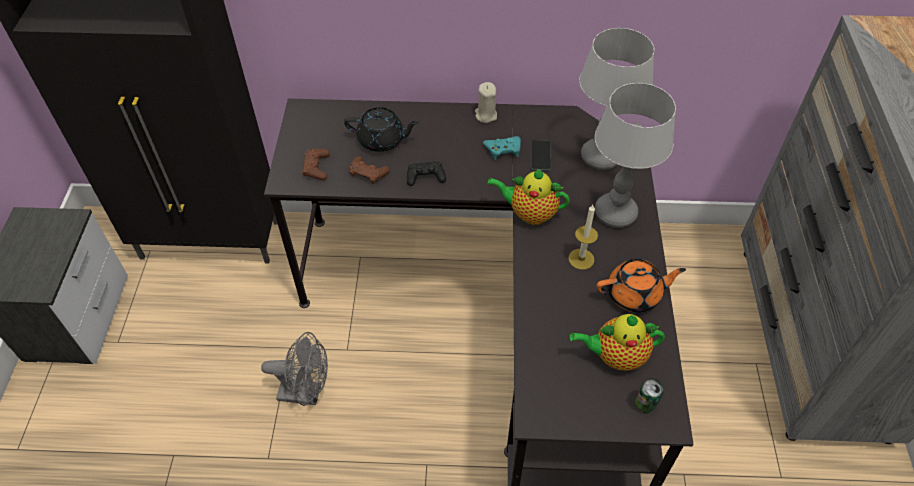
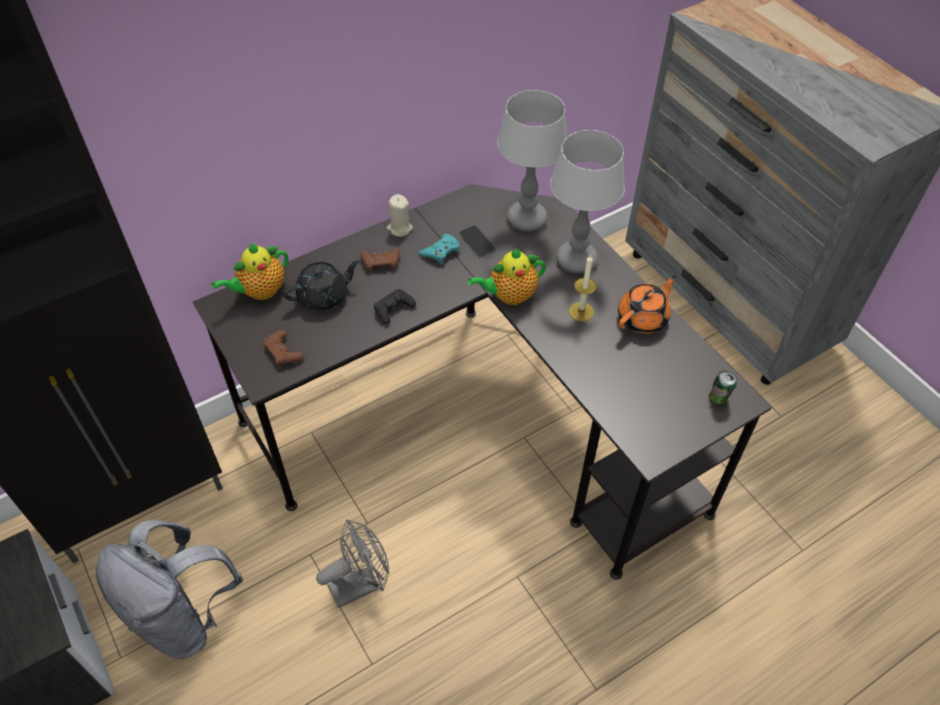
camera: 35 degrees left, 0 degrees up
brown game controller [349,157,390,184] -> brown game controller moved to [361,248,400,271]
teapot [570,314,665,371] -> teapot moved to [211,244,288,300]
none -> grey backpack [96,520,243,659]

